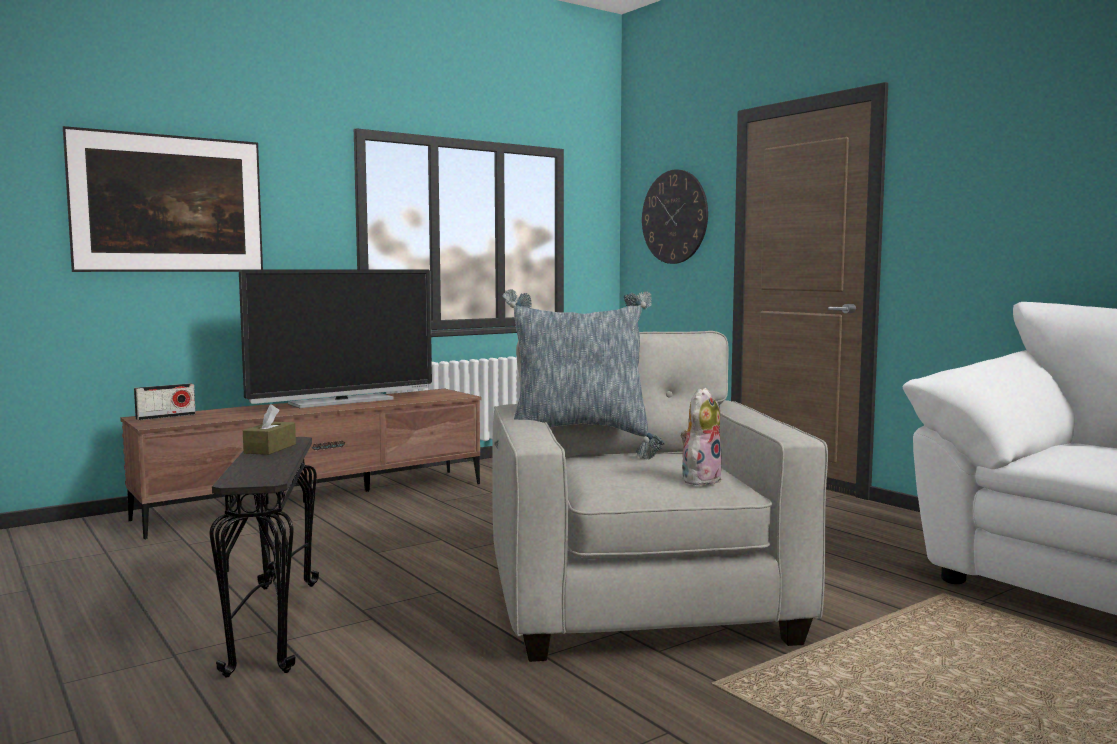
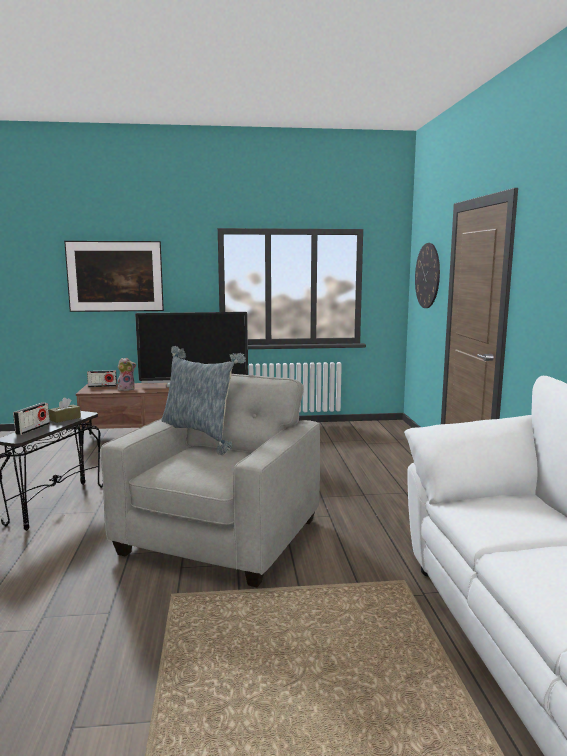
camera: 30 degrees right, 5 degrees up
plush toy [681,388,722,486] -> plush toy moved to [118,358,136,391]
none -> radio [13,403,50,435]

